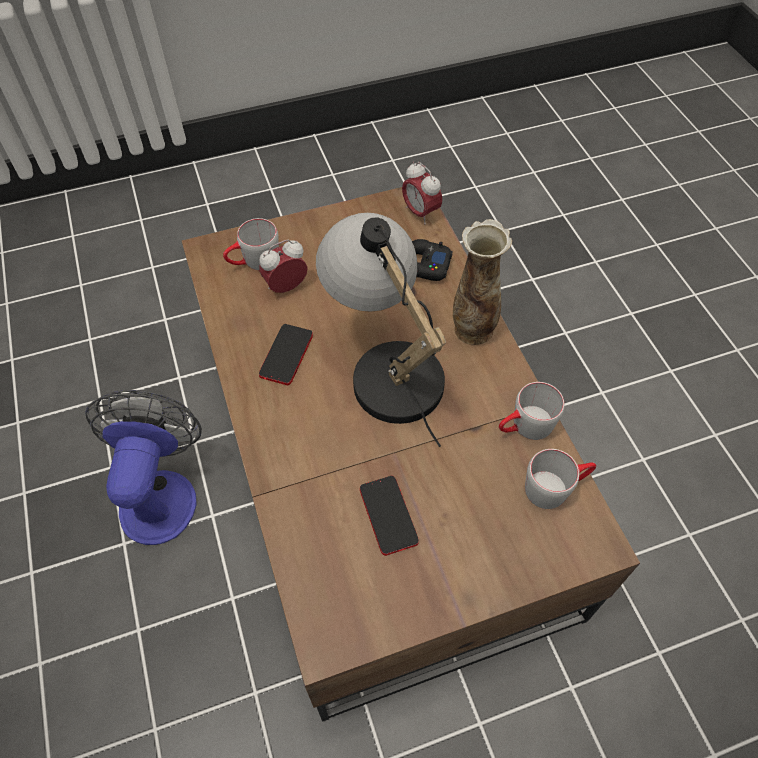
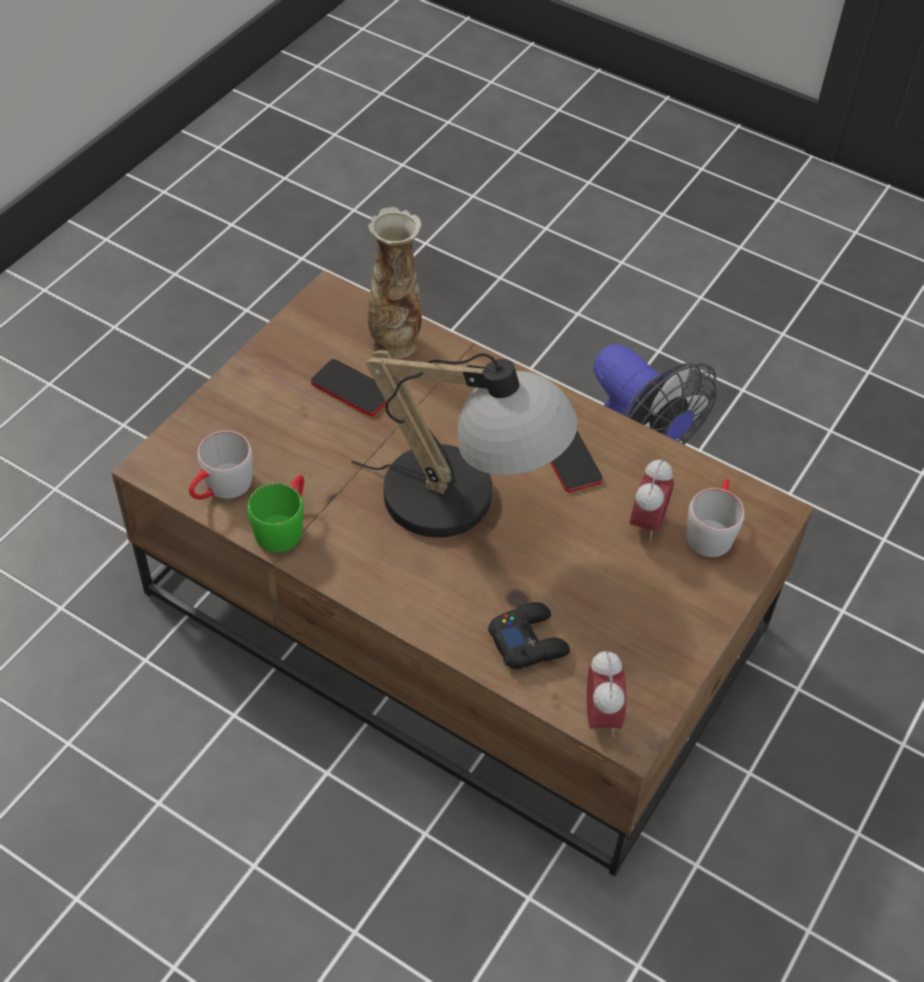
camera: 140 degrees right, 5 degrees down
alarm clock [402,162,442,224] -> alarm clock turned 75 degrees clockwise [587,650,626,737]
vase [453,219,512,345] -> vase moved to [368,207,422,359]
grey mug [499,382,565,440] -> green mug [247,475,304,552]

